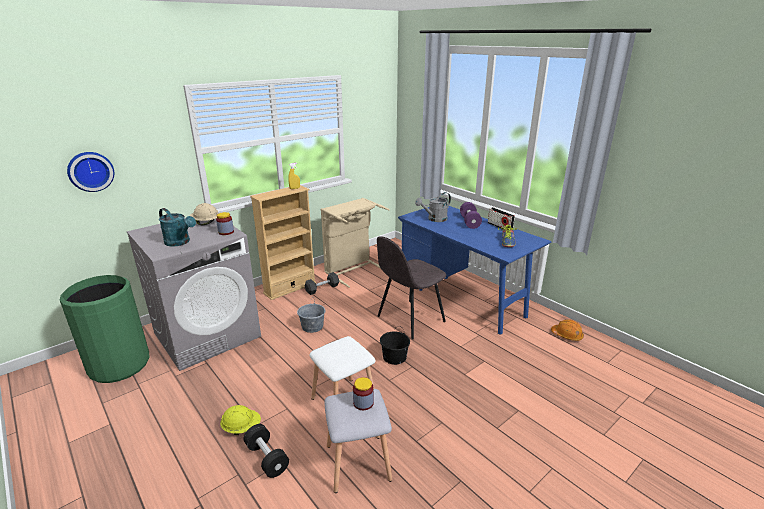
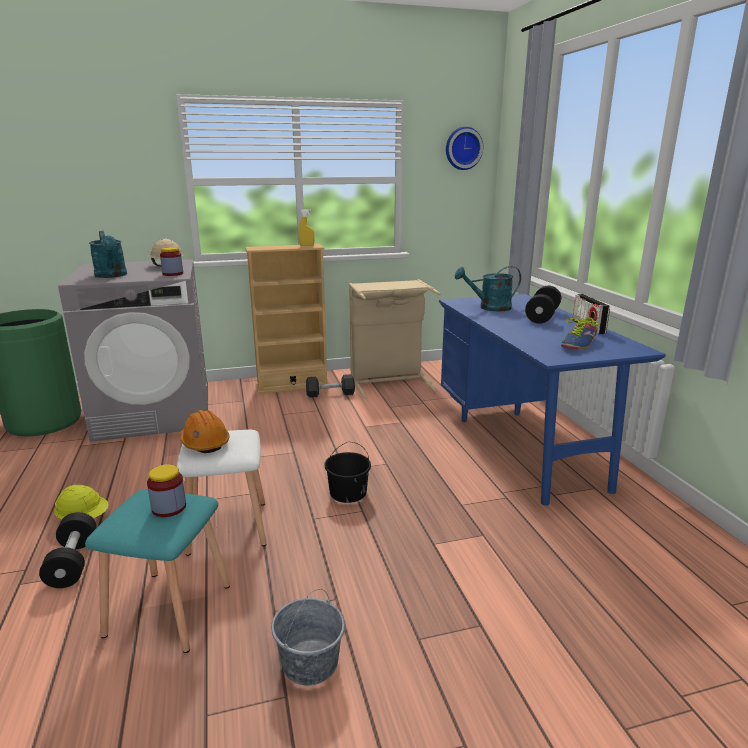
camera: 25 degrees right, 5 degrees down
wall clock [67,152,114,192] -> wall clock moved to [446,127,483,170]
grey bucket [297,297,325,333] -> grey bucket moved to [271,589,345,685]
grey stool [324,389,392,493] -> turquoise stool [85,489,230,653]
grey chair [377,236,446,339] -> none
grey watering can [415,192,451,222] -> turquoise watering can [455,266,521,311]
purple dumbbell [460,202,482,229] -> black dumbbell [525,286,561,324]
orange hard hat [551,319,584,341] -> orange hard hat moved to [180,410,230,453]

